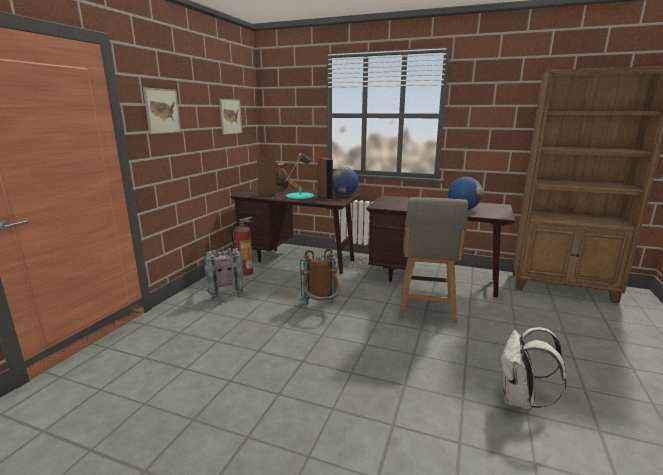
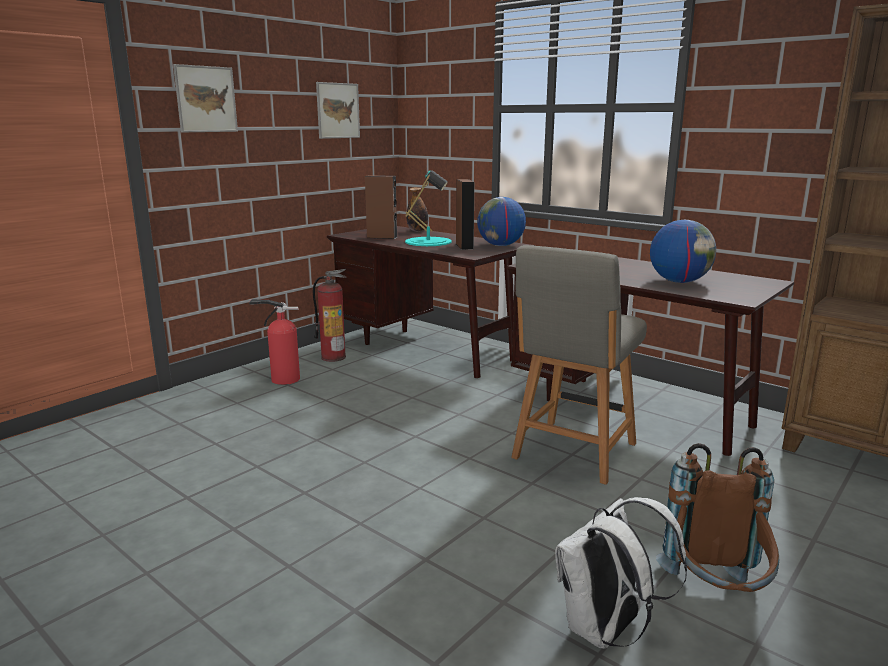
camera: 20 degrees right, 0 degrees up
grey backpack [204,244,246,300] -> fire extinguisher [249,299,300,385]
brown backpack [299,249,340,305] -> brown backpack moved to [656,443,779,592]

